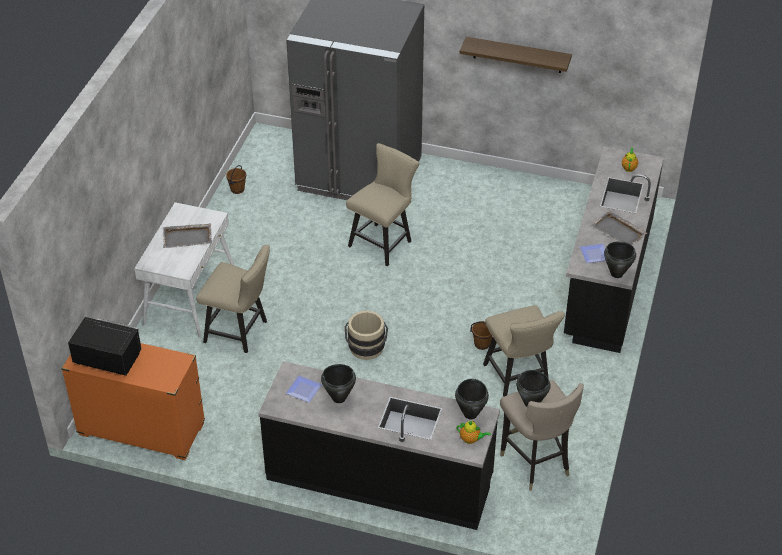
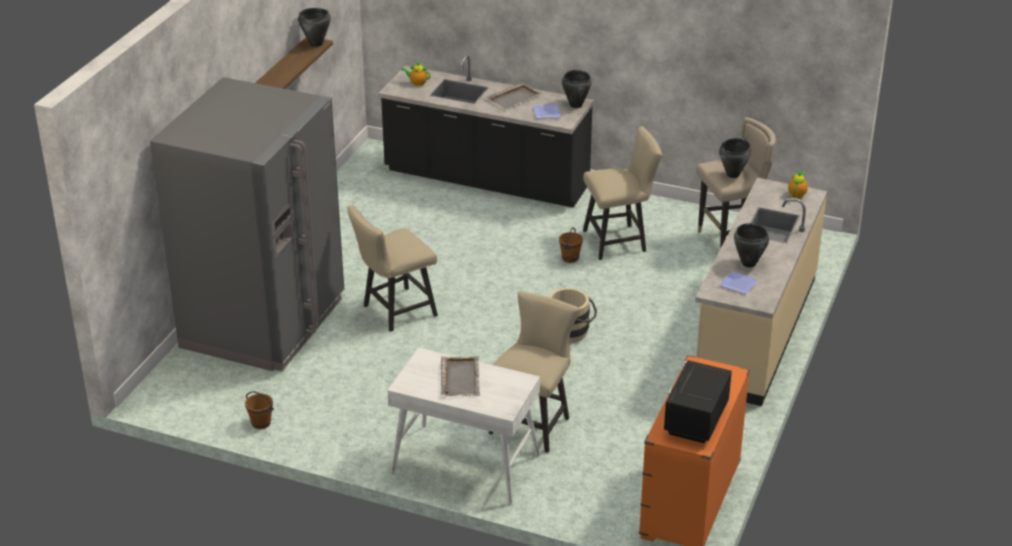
camera: 85 degrees left, 10 degrees down
black counter [258,361,500,530] -> beige counter [695,178,827,406]
beige chair [346,143,420,267] -> beige chair turned 75 degrees counterclockwise [347,205,438,332]
black cooking pot [455,379,489,419] -> black cooking pot moved to [298,8,331,47]

